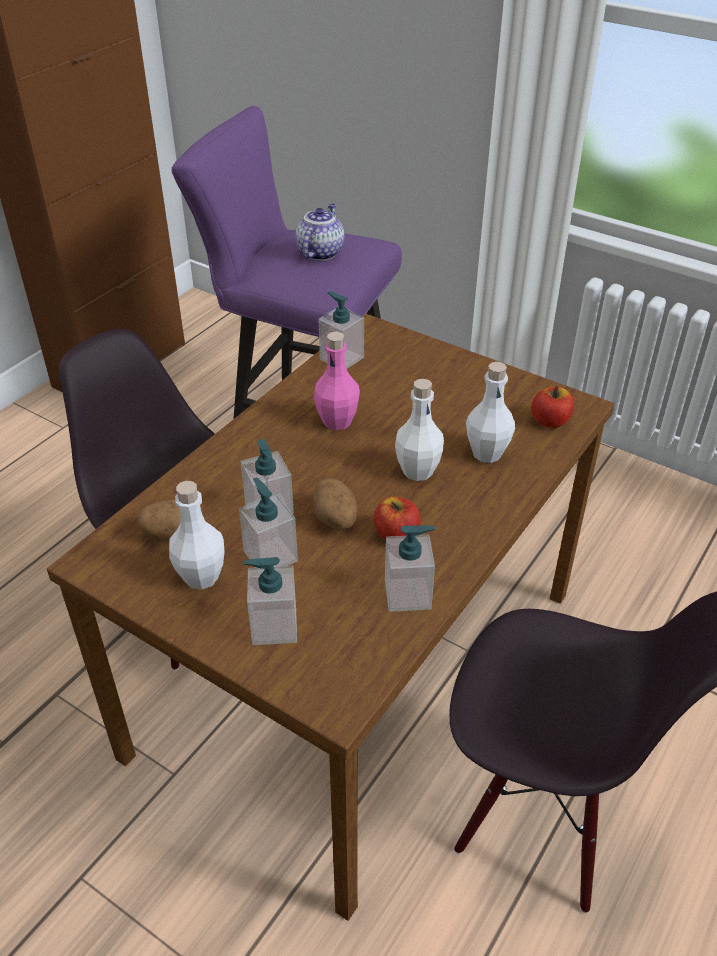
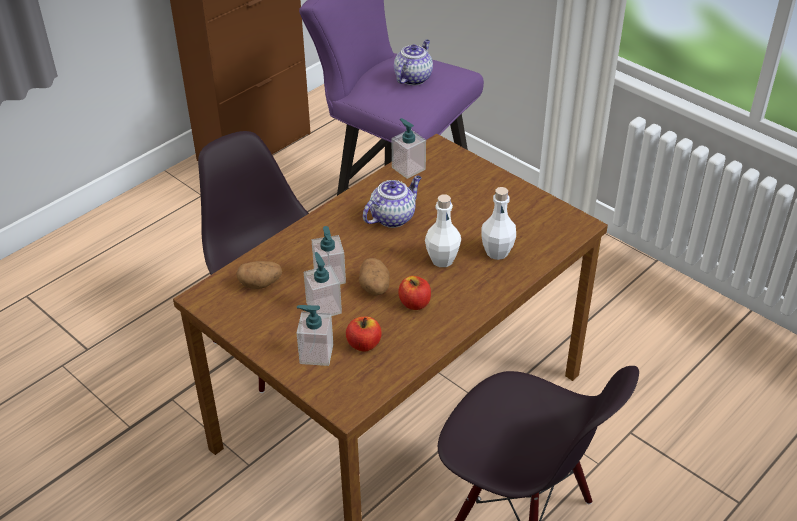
camera: 10 degrees right, 0 degrees up
white bottle [169,481,225,589] -> none
pink bottle [314,332,360,430] -> teapot [363,176,422,228]
soap dispenser [385,525,435,612] -> none
apple [531,386,574,428] -> apple moved to [346,317,382,352]

